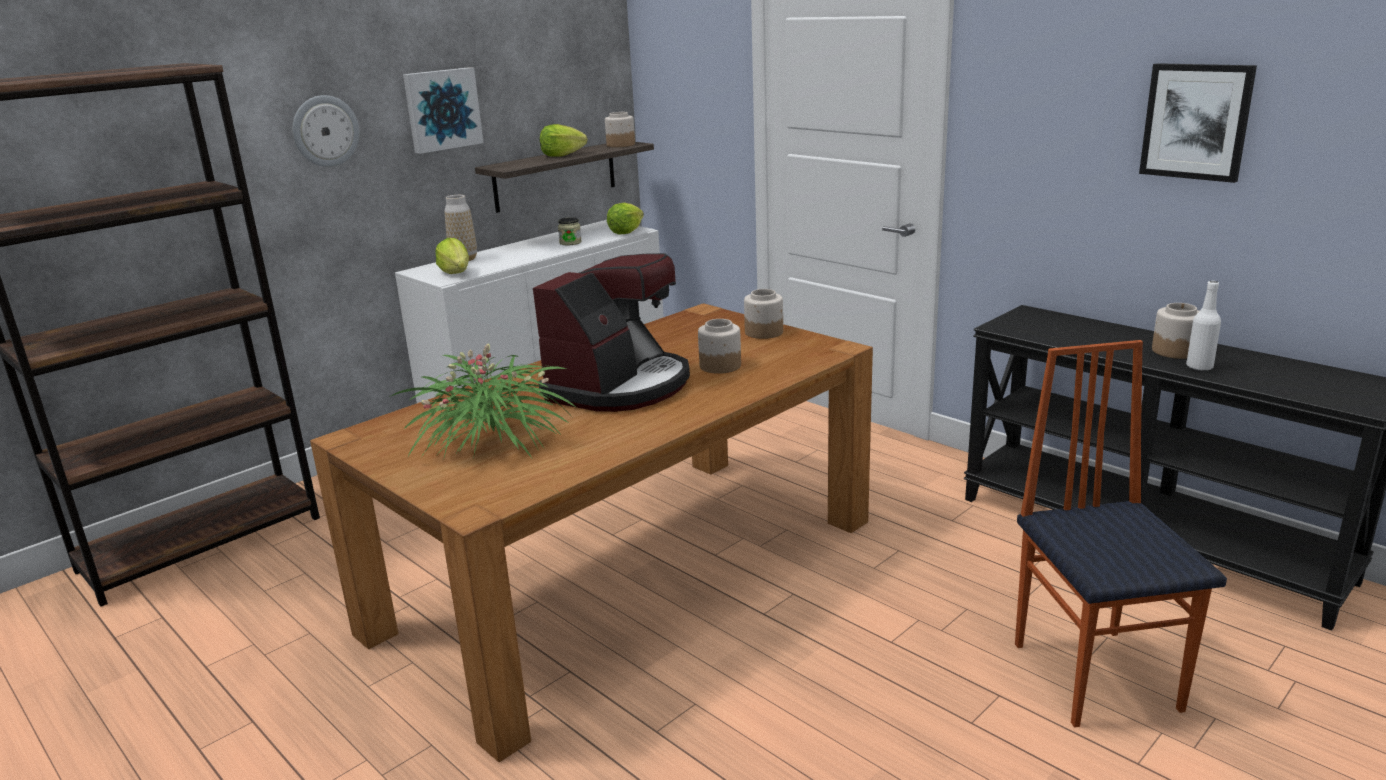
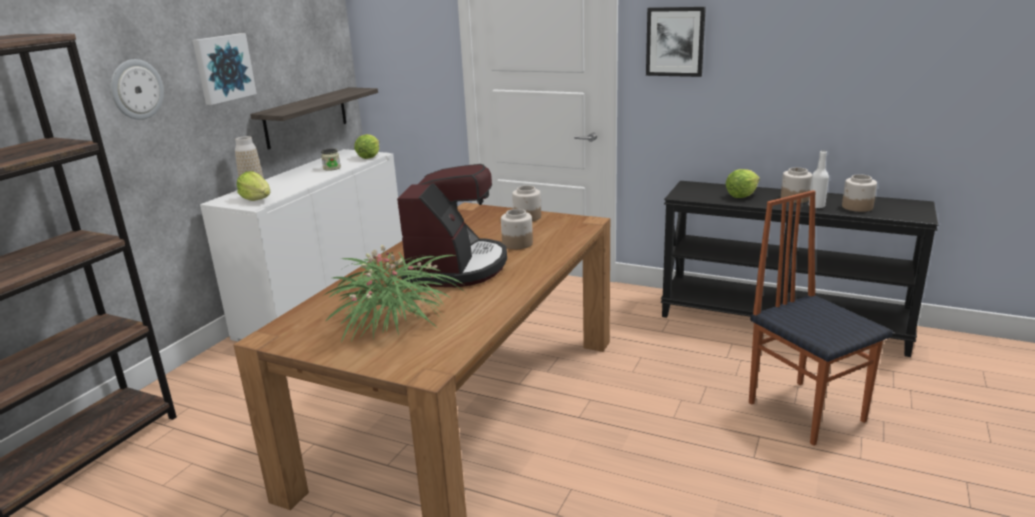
camera: 20 degrees left, 0 degrees up
lettuce [540,124,587,157] -> lettuce moved to [726,169,760,198]
jar [605,112,635,147] -> jar moved to [842,174,877,212]
picture [1139,63,1257,183] -> picture moved to [646,7,706,77]

